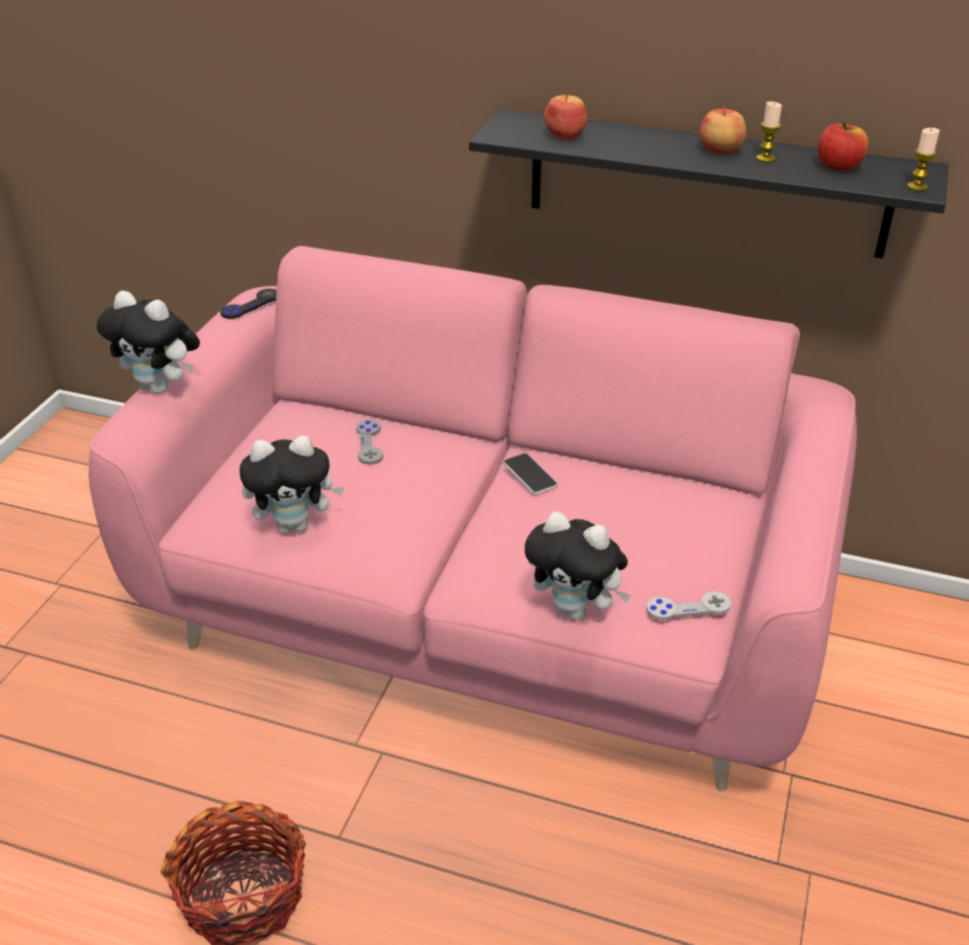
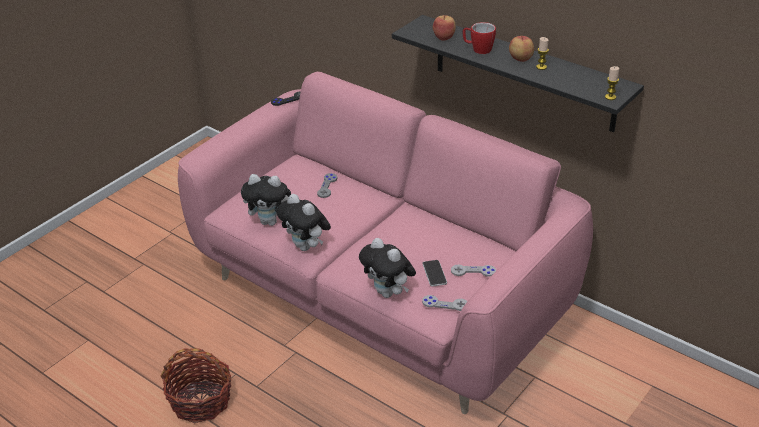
camera: 20 degrees right, 0 degrees up
plush toy [97,290,200,394] -> plush toy moved to [276,194,331,251]
phone [503,453,558,494] -> phone moved to [422,260,447,287]
apple [818,122,868,170] -> none
none -> grey game controller [451,264,496,277]
none -> mug [462,22,496,54]

